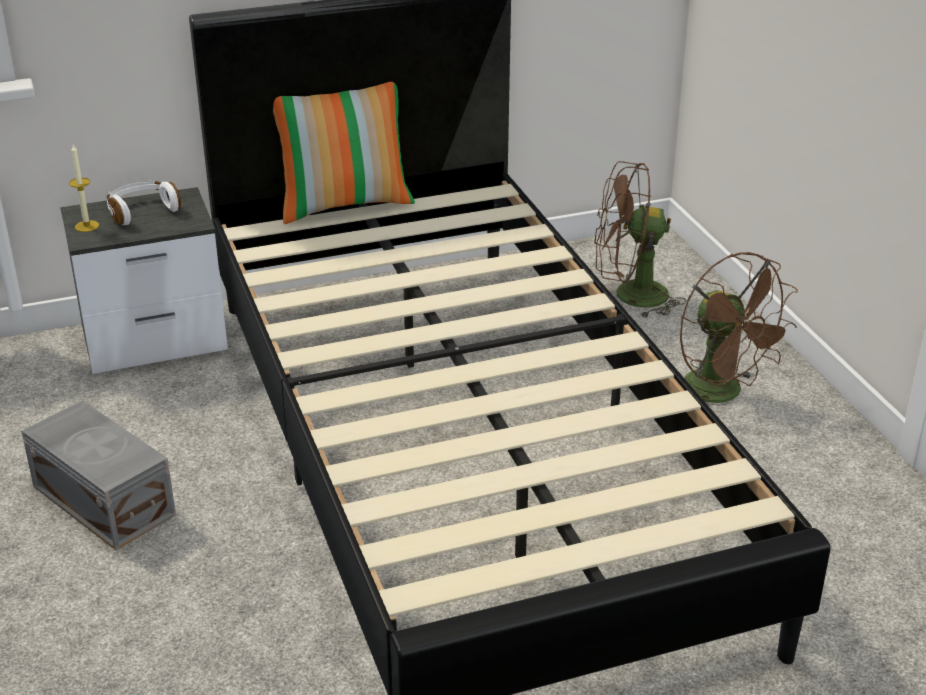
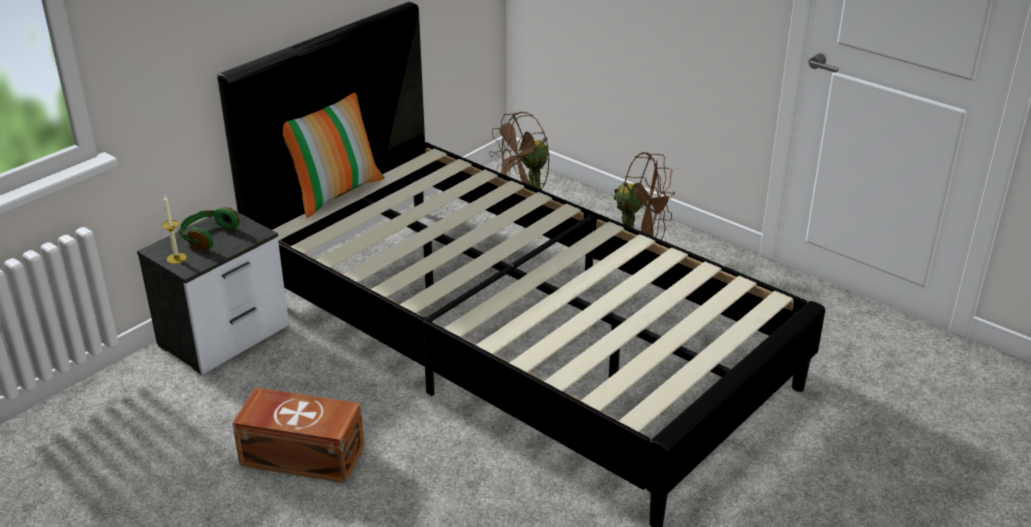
camera: 30 degrees left, 0 degrees up
grey storage box [21,400,176,550] -> brown storage box [232,387,365,483]
white headphones [106,181,181,225] -> green headphones [177,207,239,250]

